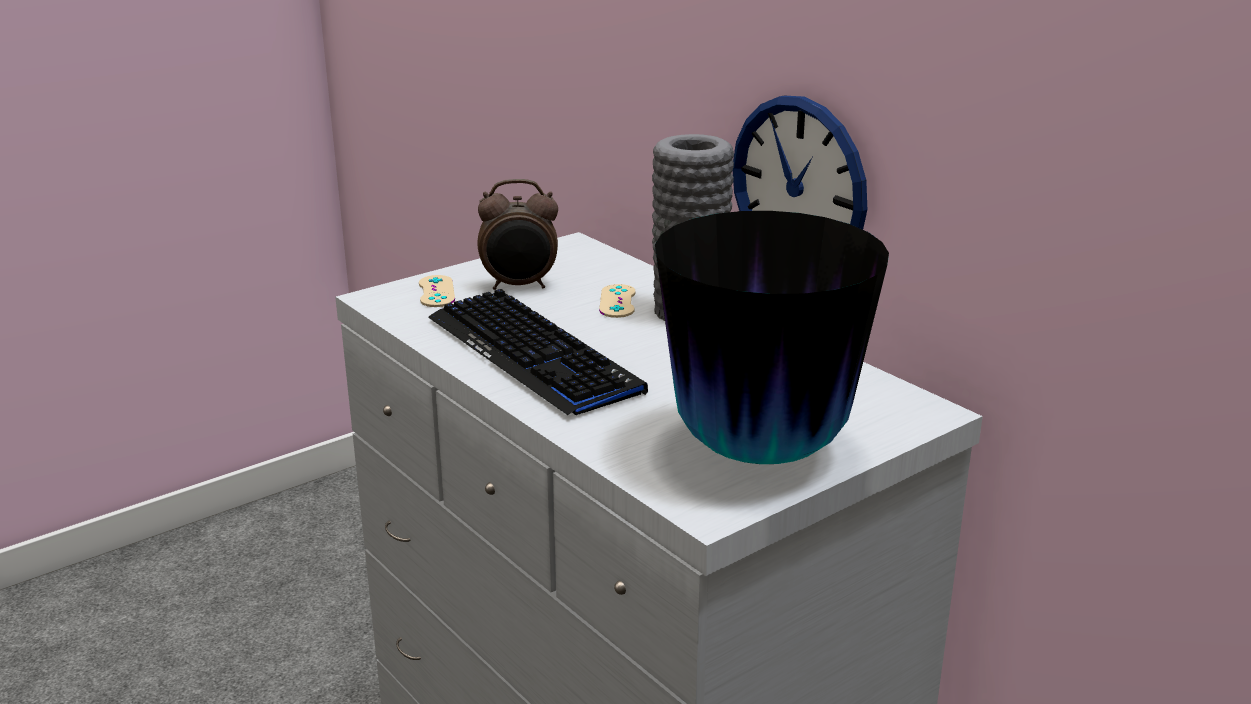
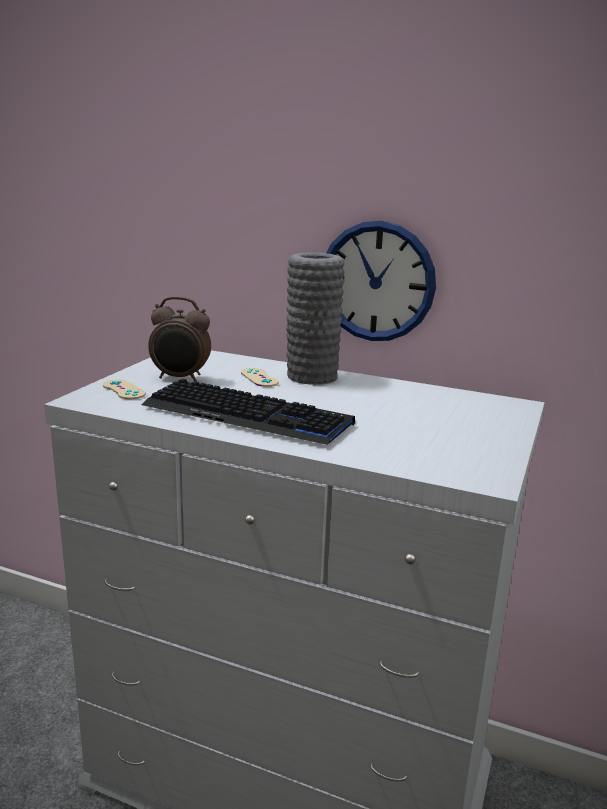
camera: 30 degrees left, 5 degrees down
alarm clock [478,179,558,290] -> alarm clock turned 45 degrees clockwise [148,296,211,382]
vase [655,211,889,464] -> none

